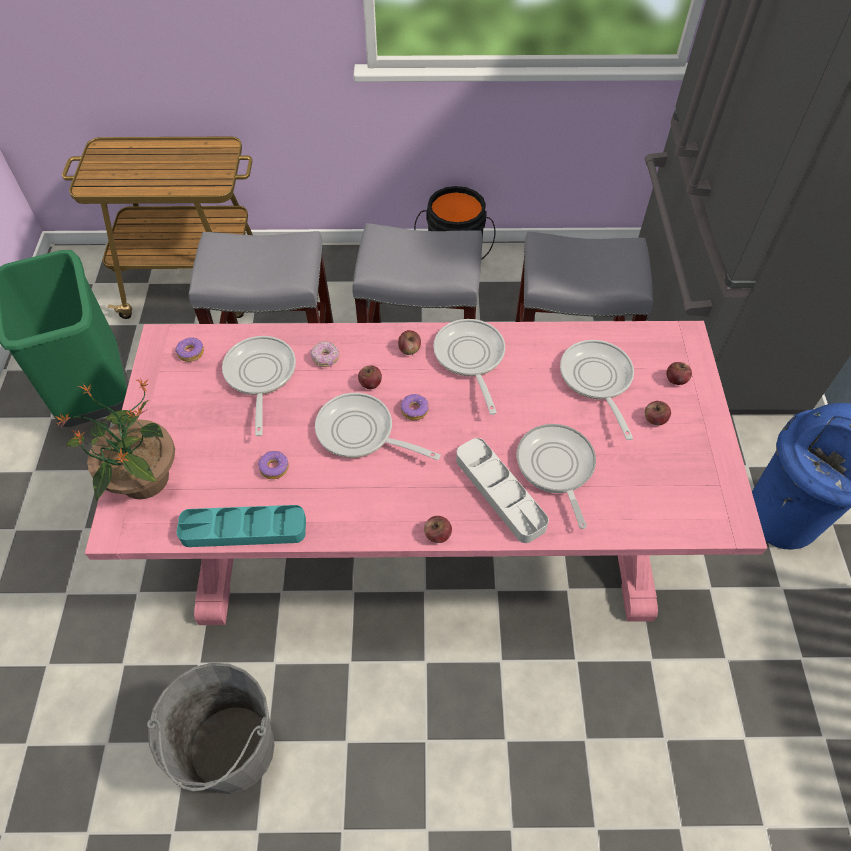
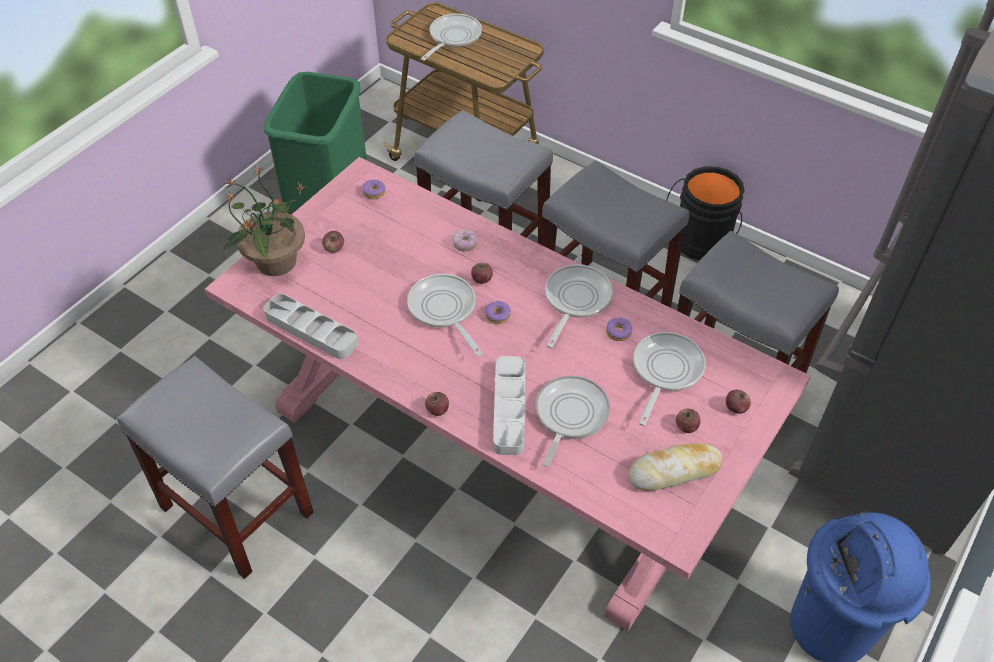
camera: 35 degrees right, 5 degrees down
grey bucket [147,663,275,794] -> grey stool [117,356,314,579]
turquoise tray [176,505,306,547] -> grey tray [263,294,358,359]
frying pan [222,336,296,436] -> frying pan moved to [421,14,482,61]
donut [258,451,289,479] -> donut moved to [606,318,632,341]
apple [398,330,421,355] -> apple moved to [322,231,344,253]
none -> bread [628,443,722,491]

